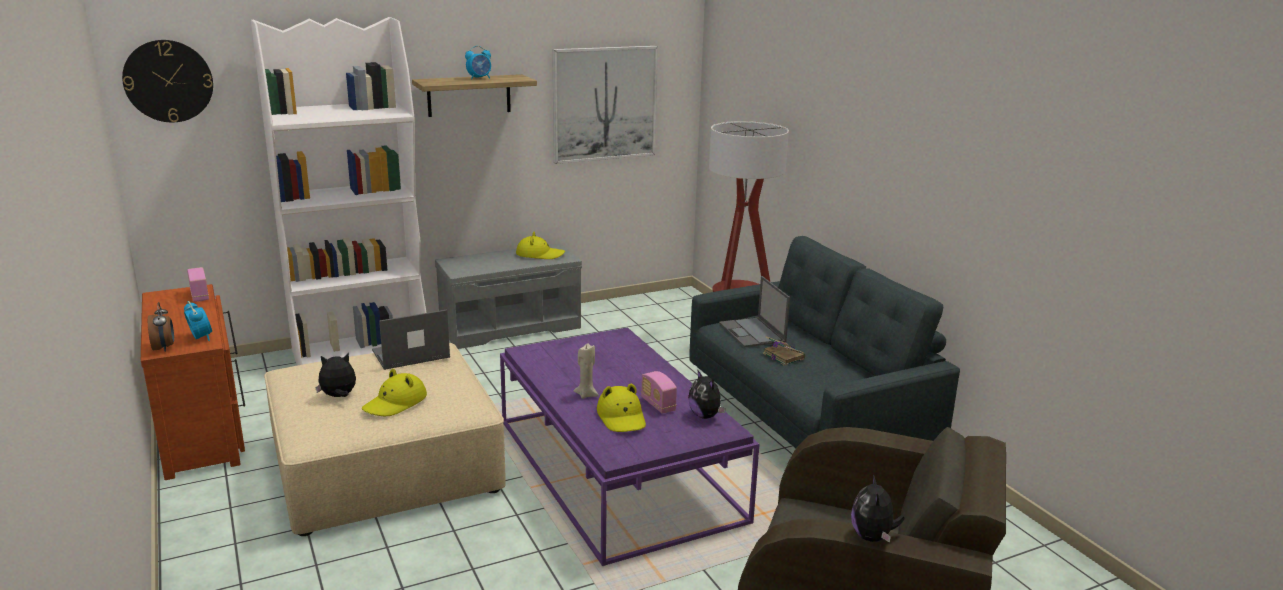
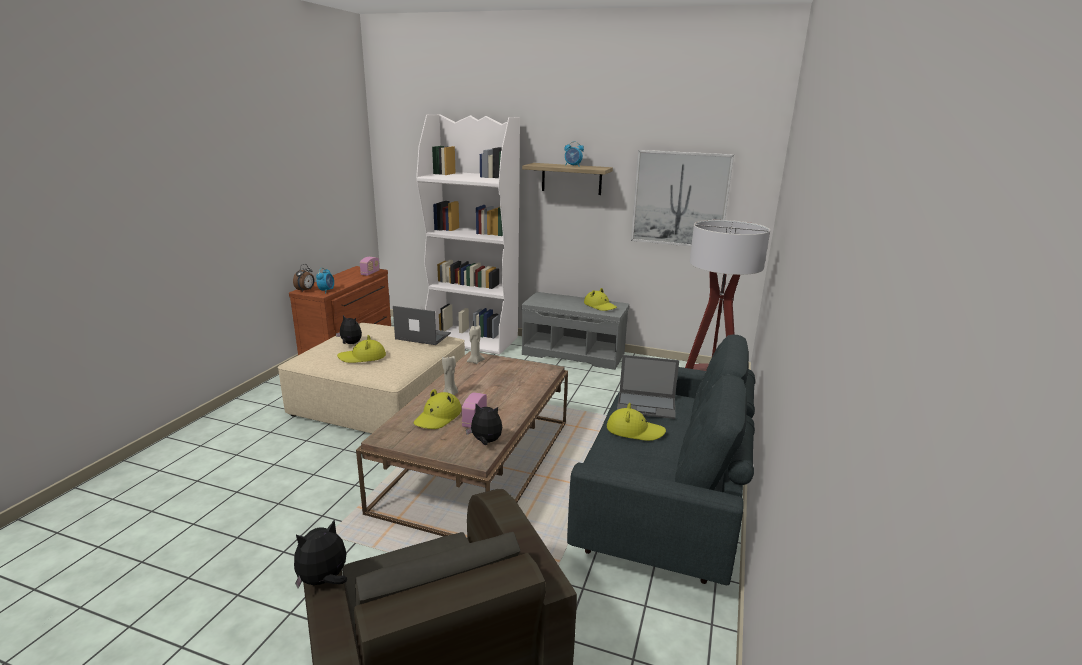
camera: 45 degrees right, 0 degrees up
wall clock [122,40,213,122] -> none
purple coffee table [500,328,760,566] -> brown coffee table [356,351,568,536]
plush toy [688,369,726,419] -> plush toy turned 90 degrees clockwise [466,404,502,445]
laptop [719,276,790,347] -> laptop turned 105 degrees counterclockwise [617,355,679,419]
book [762,336,805,366] -> yellow hat [607,403,666,441]
none -> beige candle [466,325,485,364]

